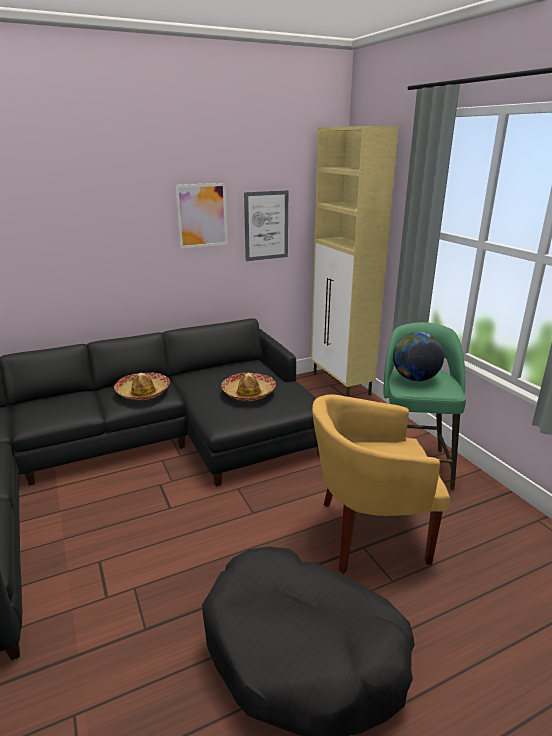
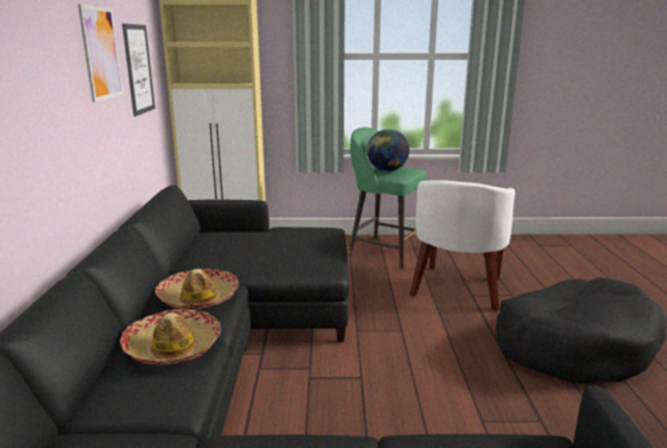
camera: 65 degrees left, 5 degrees down
hat [221,373,276,401] -> hat moved to [120,309,221,365]
yellow armchair [312,394,450,574] -> white armchair [409,180,515,311]

